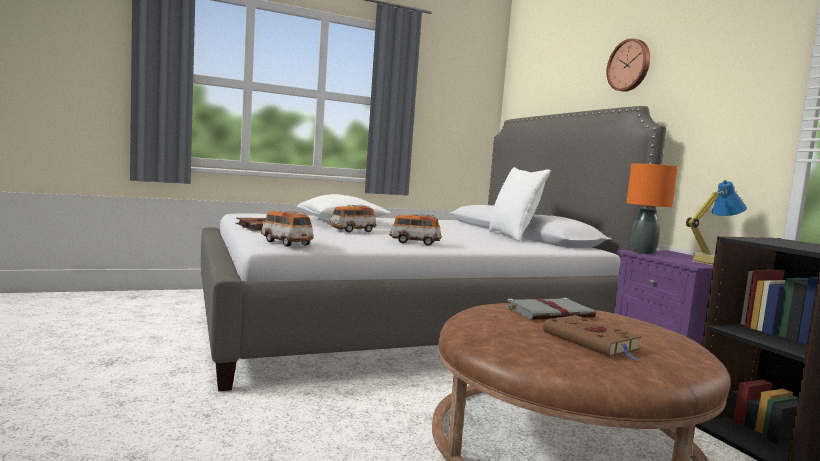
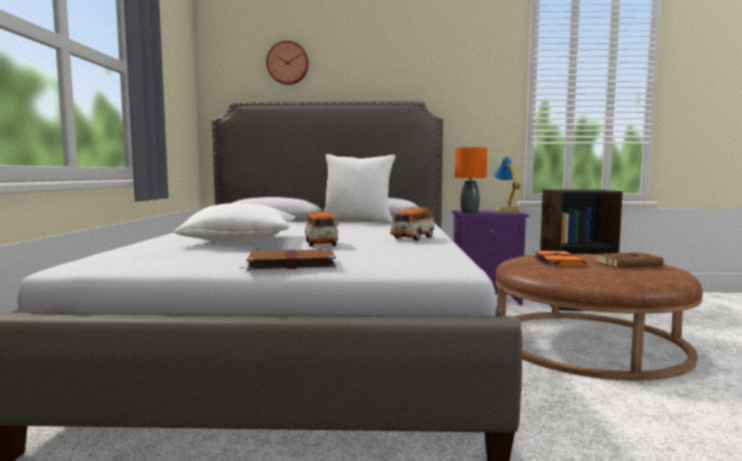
camera: 65 degrees left, 0 degrees up
toy car [261,211,314,247] -> none
grey book [506,298,596,320] -> orange book [533,250,586,266]
wall clock [606,38,650,92] -> wall clock moved to [266,41,309,85]

